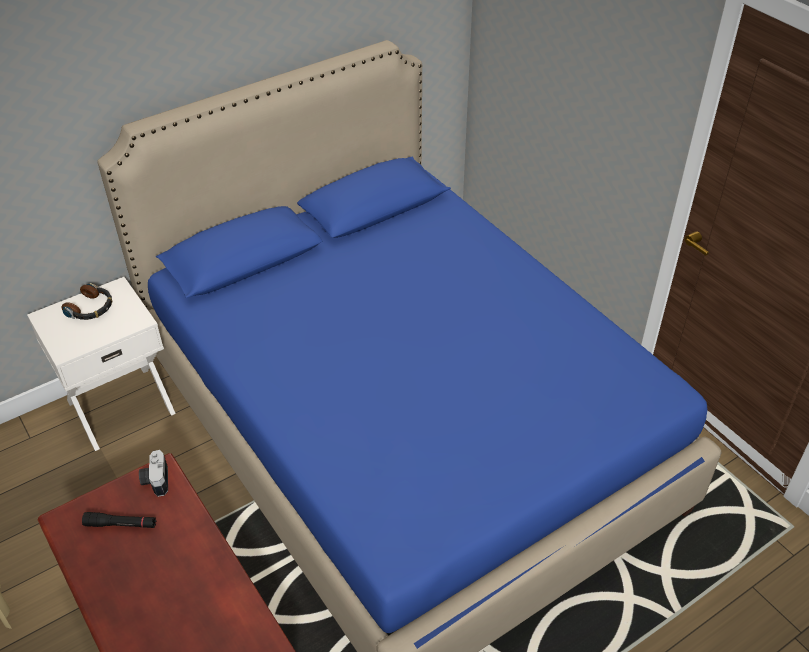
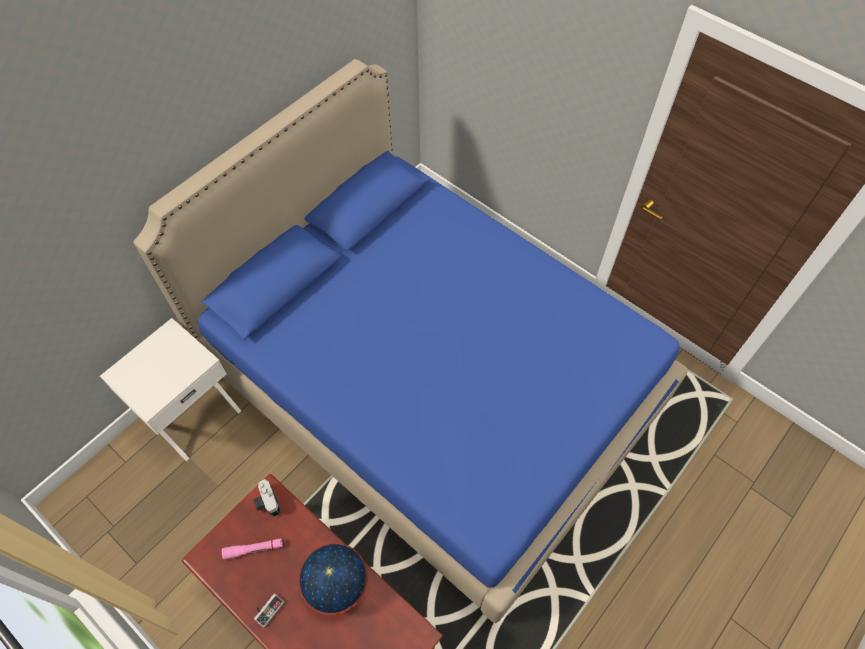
camera: 15 degrees left, 15 degrees up
headphones [61,283,112,320] -> none
black flashlight [82,512,156,528] -> pink flashlight [222,539,283,560]
none -> game controller [254,593,284,628]
none -> globe [298,543,368,615]

